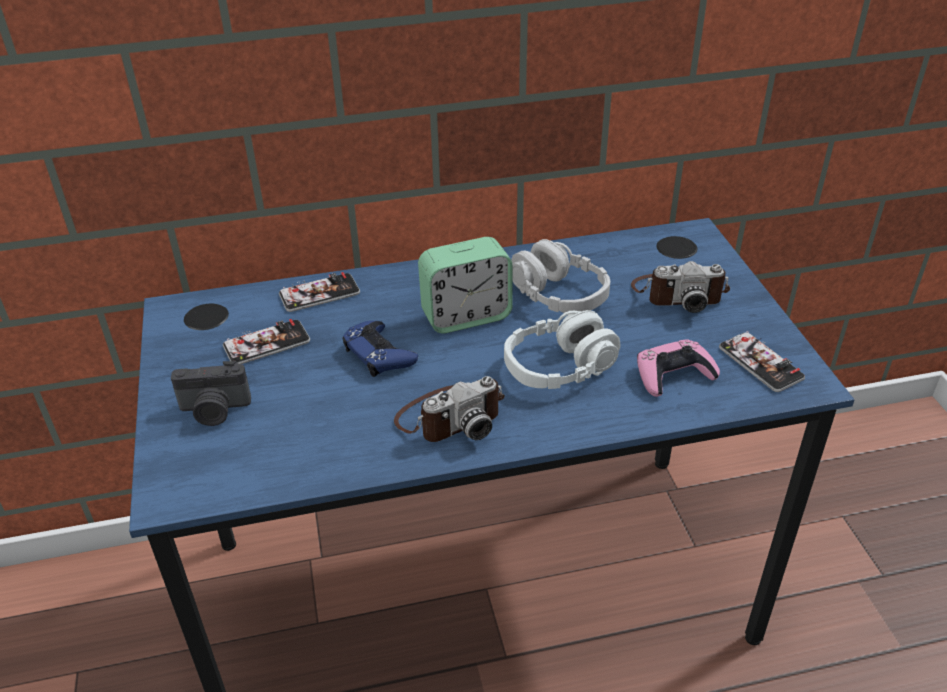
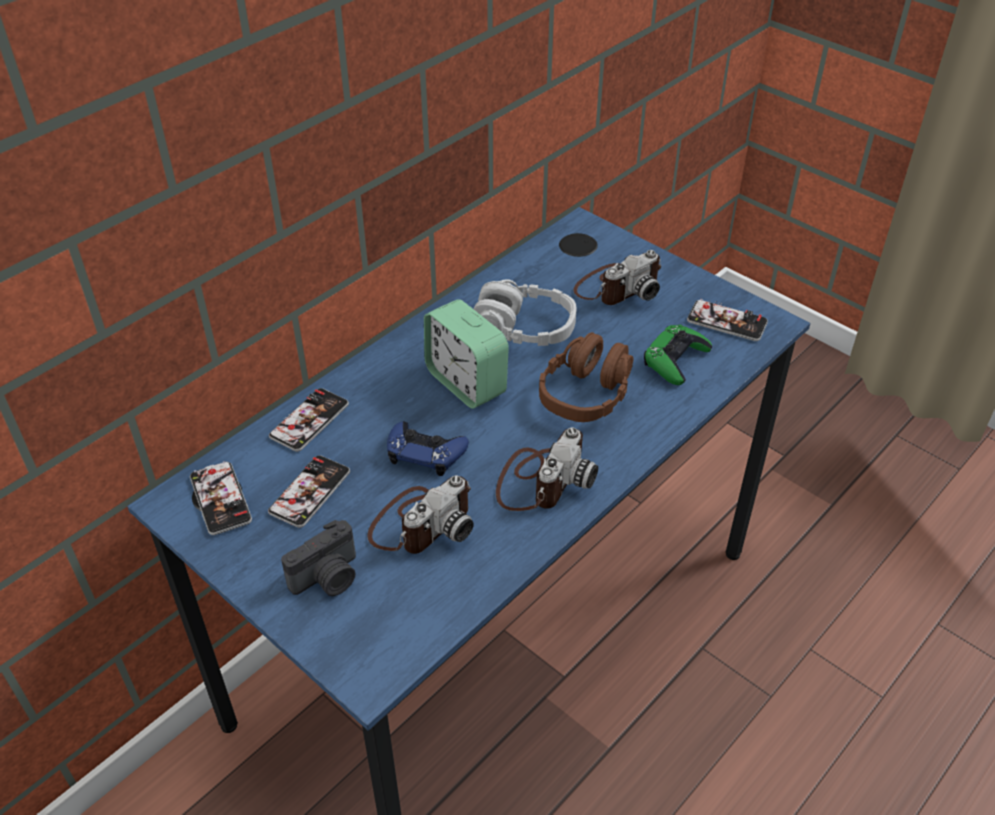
camera: 35 degrees left, 5 degrees up
alarm clock [418,237,512,334] -> alarm clock turned 105 degrees clockwise [424,299,509,409]
white headphones [504,310,621,389] -> brown headphones [539,332,634,422]
pink game controller [637,339,720,397] -> green game controller [644,325,712,385]
none -> phone [190,461,252,535]
none -> camera [367,476,474,554]

